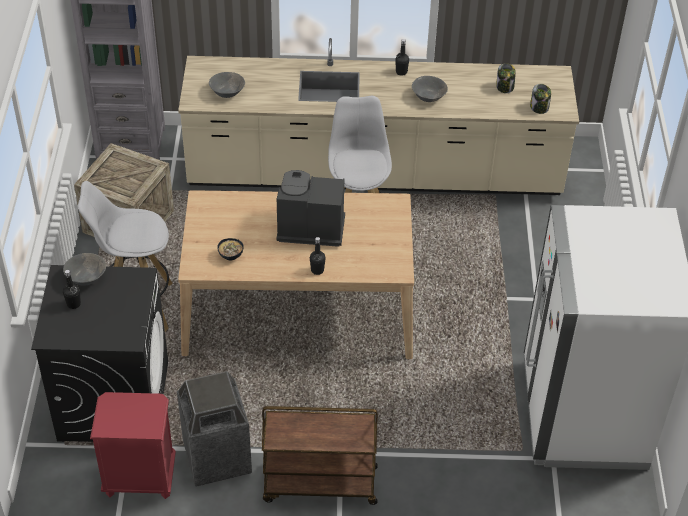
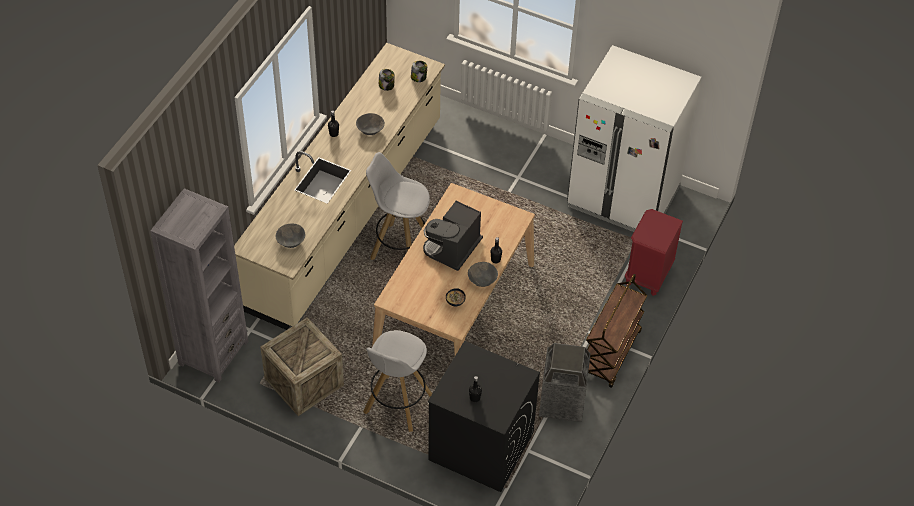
camera: 65 degrees left, 5 degrees up
grey bowl [63,253,106,286] -> grey bowl moved to [468,262,498,287]
red nightstand [90,392,176,499] -> red nightstand moved to [625,209,683,296]

